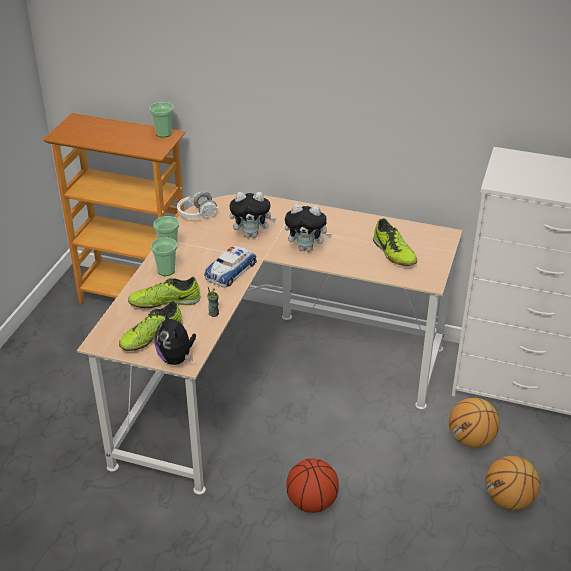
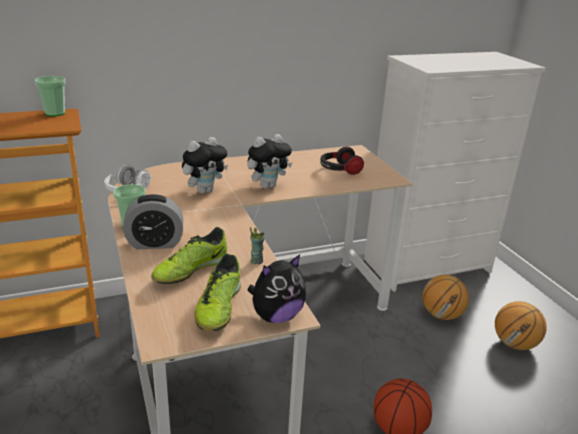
camera: 40 degrees left, 10 degrees down
cup [151,238,177,276] -> alarm clock [123,194,183,249]
plush toy [155,310,196,365] -> plush toy turned 60 degrees counterclockwise [248,254,306,323]
toy car [204,246,257,287] -> none
shoe [373,218,417,266] -> headphones [320,147,364,175]

